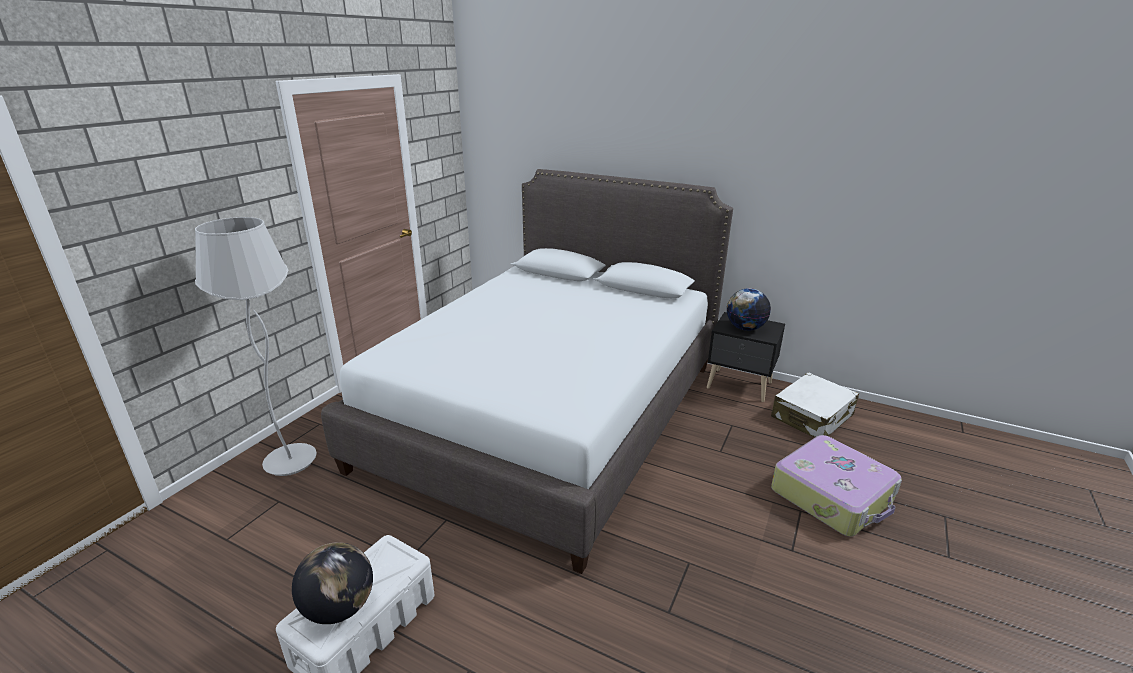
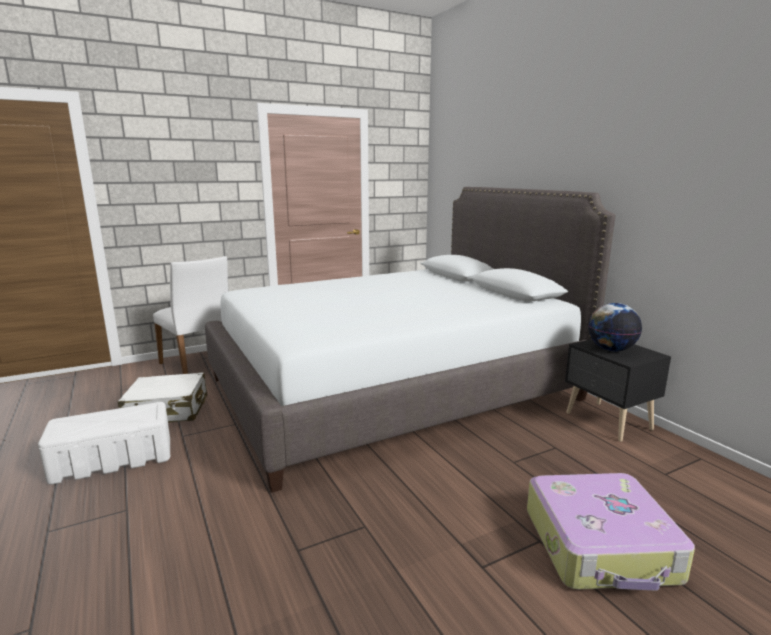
camera: 35 degrees right, 10 degrees down
white floor lamp [195,217,317,476] -> white chair [153,256,228,374]
globe [292,542,373,624] -> none
white suitcase [771,372,859,438] -> white suitcase moved to [118,372,207,423]

